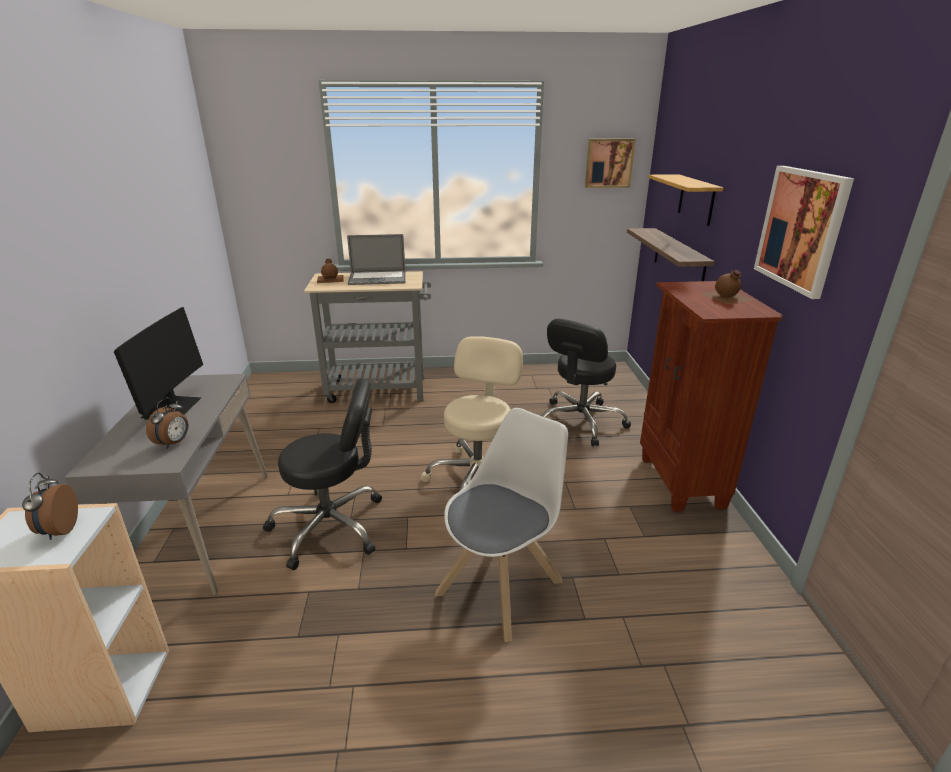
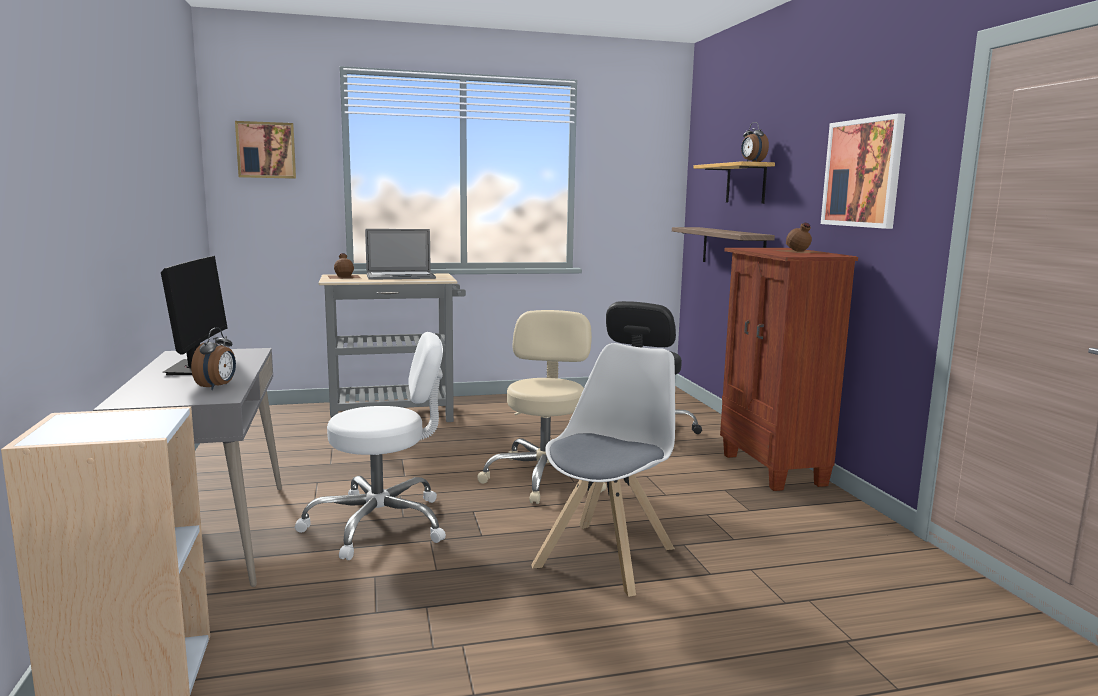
camera: 10 degrees left, 15 degrees down
alarm clock [22,473,78,540] -> alarm clock moved to [741,122,769,162]
black office chair [263,378,382,570] -> white office chair [295,332,446,560]
picture [585,139,636,188] -> picture moved to [235,121,296,179]

